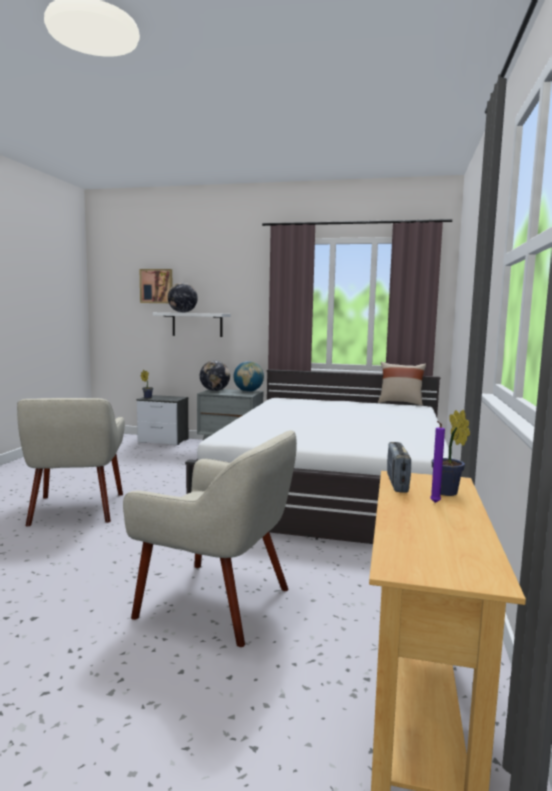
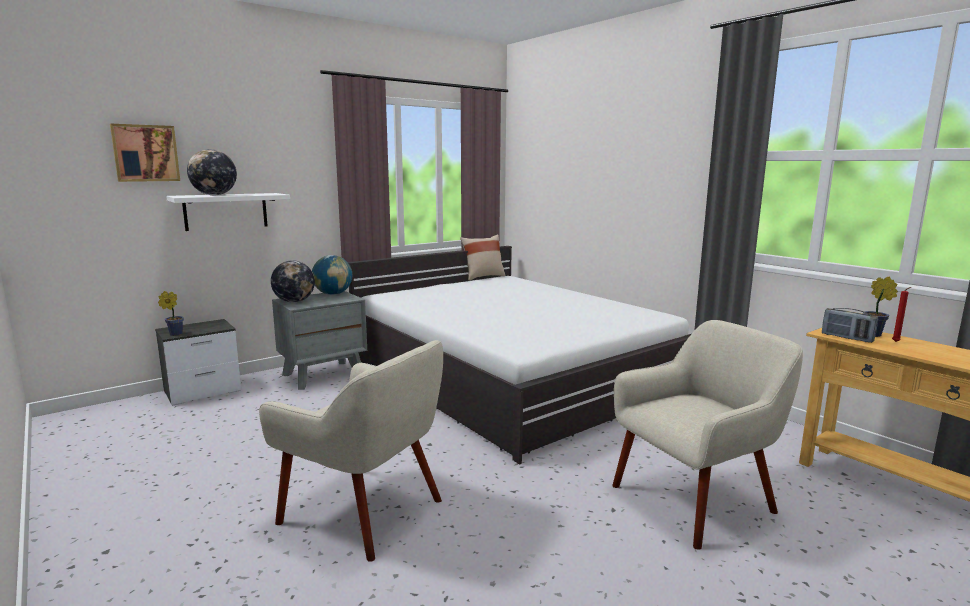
camera: 50 degrees left, 5 degrees up
purple candle [430,421,445,503] -> red candle [892,287,911,342]

